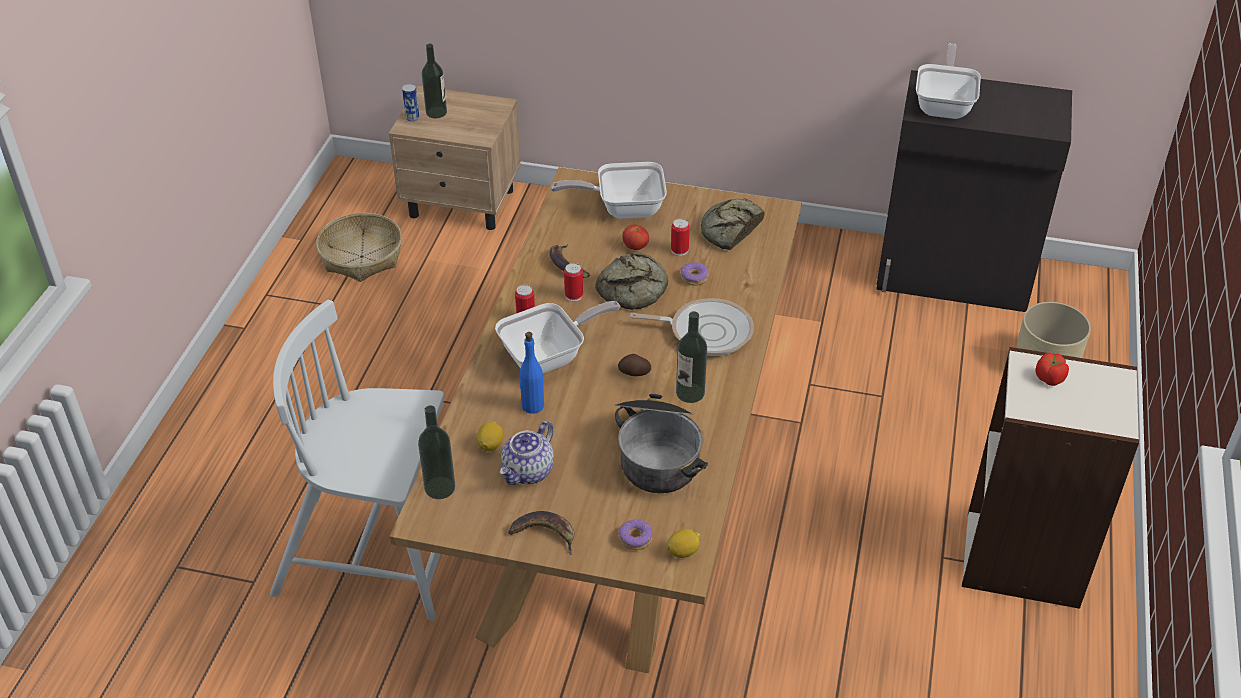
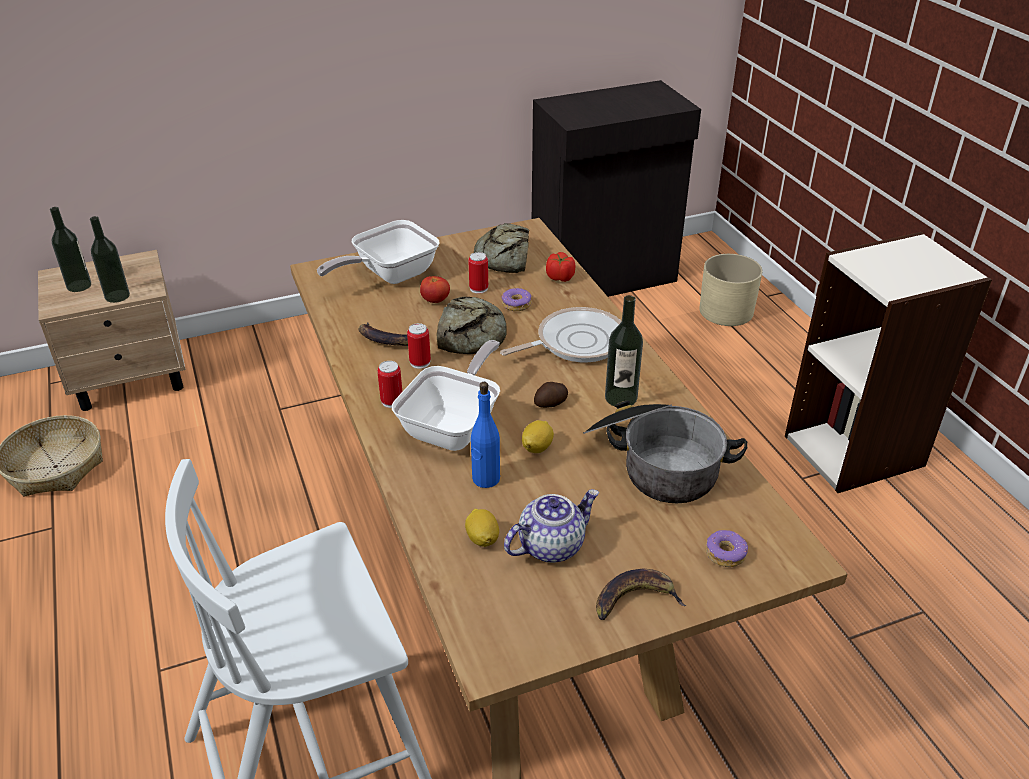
camera: 35 degrees left, 5 degrees down
can [402,84,419,121] -> none
bottle [418,405,455,499] -> bottle moved to [90,216,130,303]
teapot [500,421,554,485] -> teapot turned 120 degrees counterclockwise [504,489,599,563]
lemon [667,529,700,558] -> lemon moved to [522,420,554,453]
frying pan [916,43,981,119] -> none
tomato [1035,352,1069,386] -> tomato moved to [546,252,575,282]

